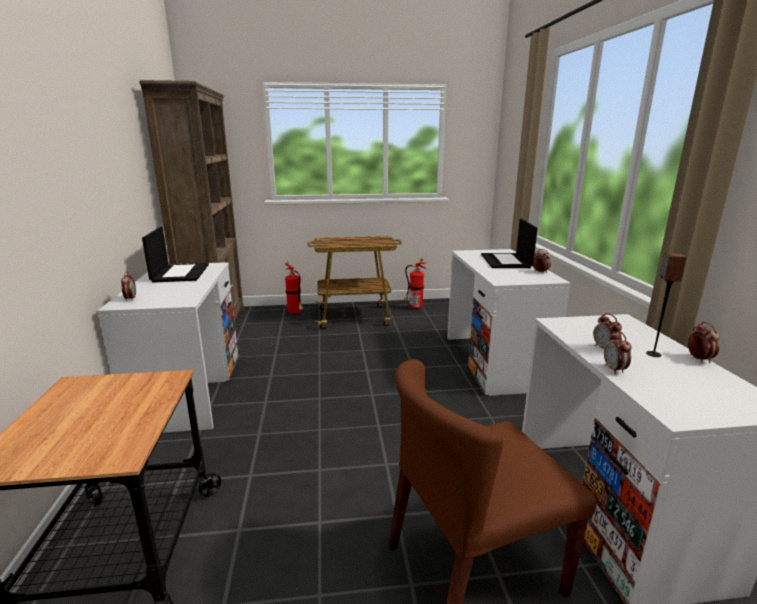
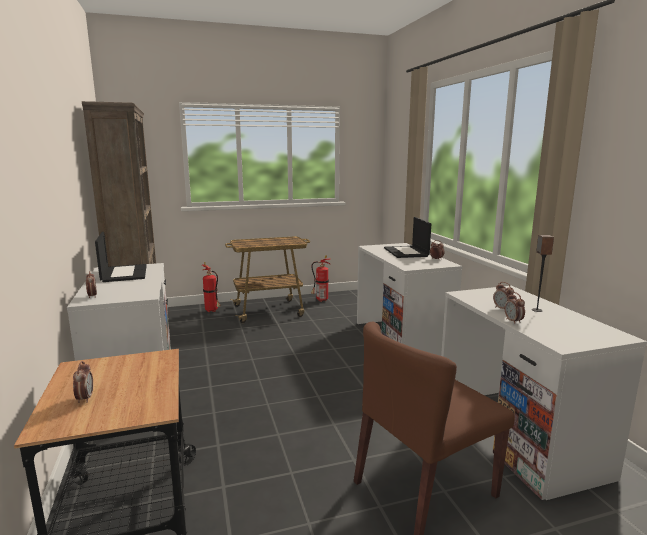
camera: 10 degrees left, 5 degrees down
alarm clock [688,322,720,363] -> alarm clock moved to [73,361,93,403]

